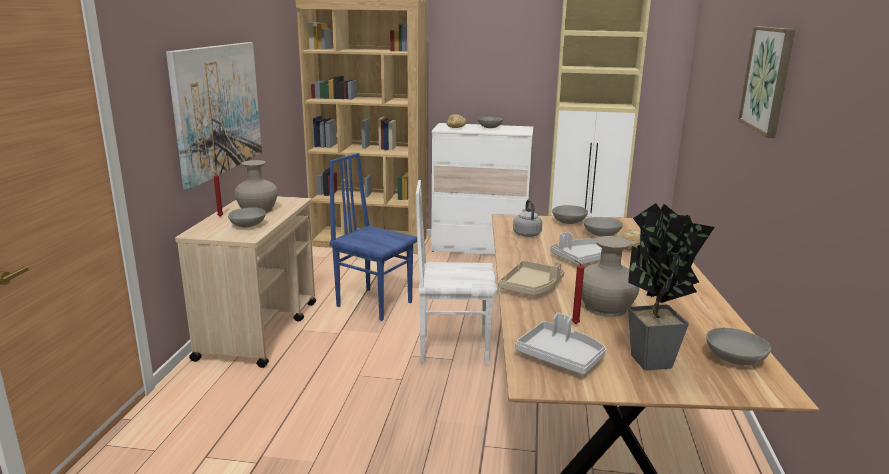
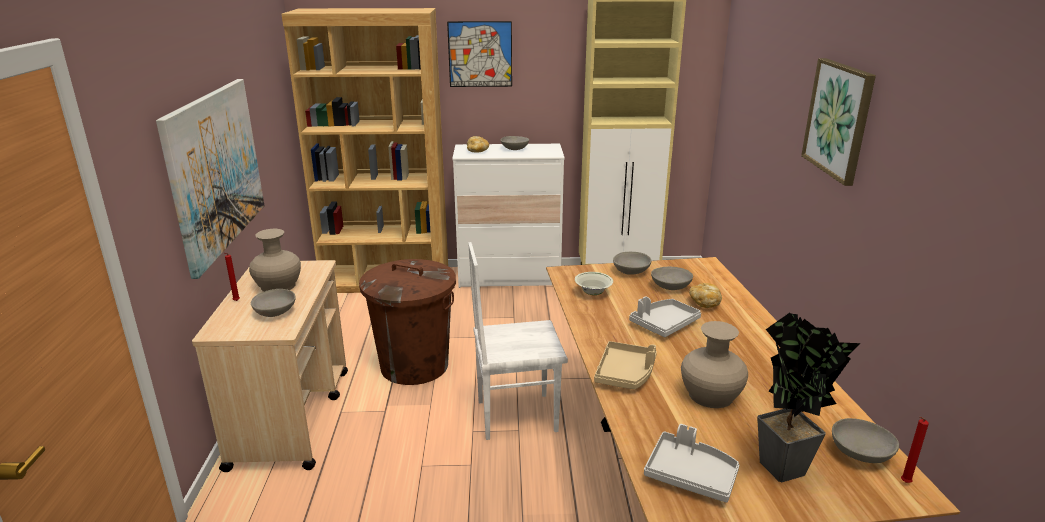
camera: 10 degrees left, 5 degrees up
blue chair [330,153,417,321] -> brown trash can [359,259,456,385]
grey kettle [513,199,542,237] -> white bowl [575,272,613,295]
red candle [572,260,584,324] -> red candle moved to [901,417,929,483]
none -> picture [447,21,512,87]

